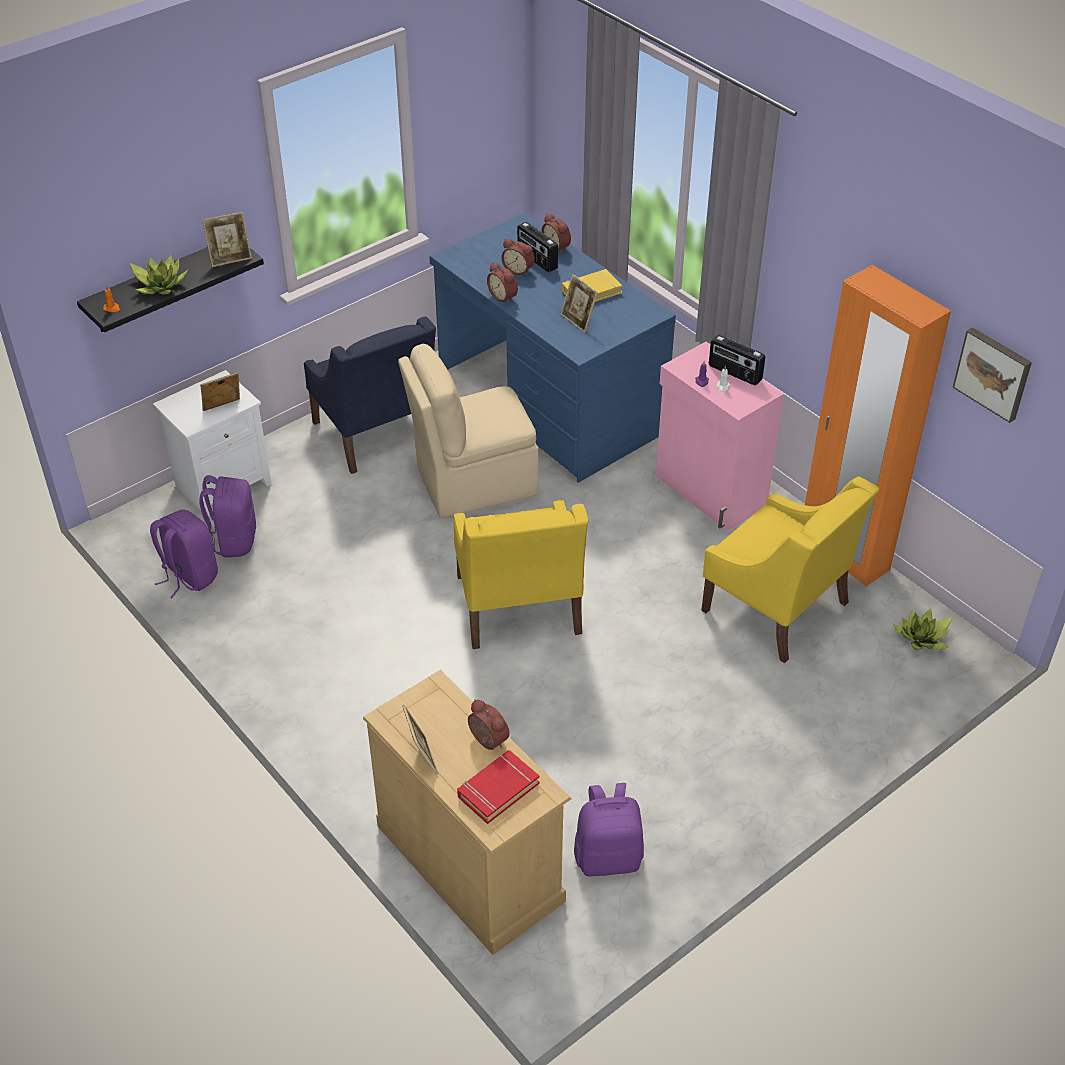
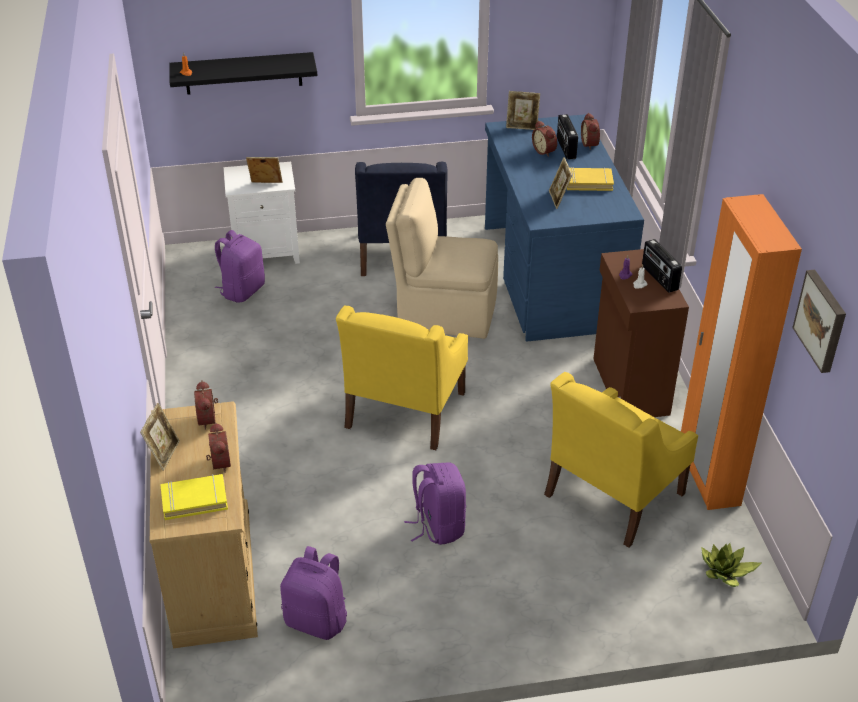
camera: 30 degrees right, 5 degrees down
potted plant [129,255,188,294] -> none
purple backpack [150,509,218,598] -> purple backpack moved to [404,463,466,545]
picture frame [202,212,252,267] -> picture frame moved to [506,91,540,130]
red book [457,750,540,824] -> yellow book [161,474,228,520]
alarm clock [487,263,518,304] -> alarm clock moved to [194,380,218,430]
pink cabinet [656,342,784,531] -> brown cabinet [594,249,689,417]
yellow armchair [701,476,879,663] -> yellow armchair turned 60 degrees clockwise [544,372,698,547]

